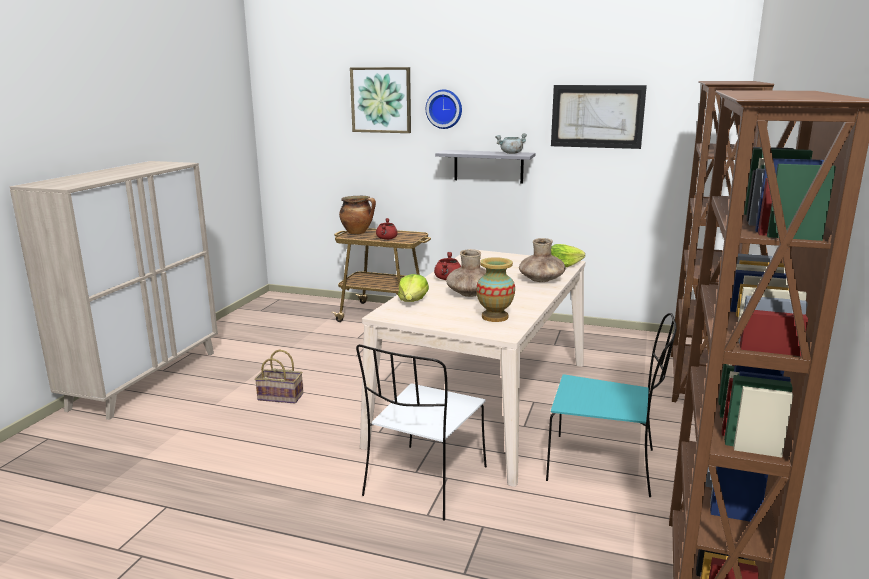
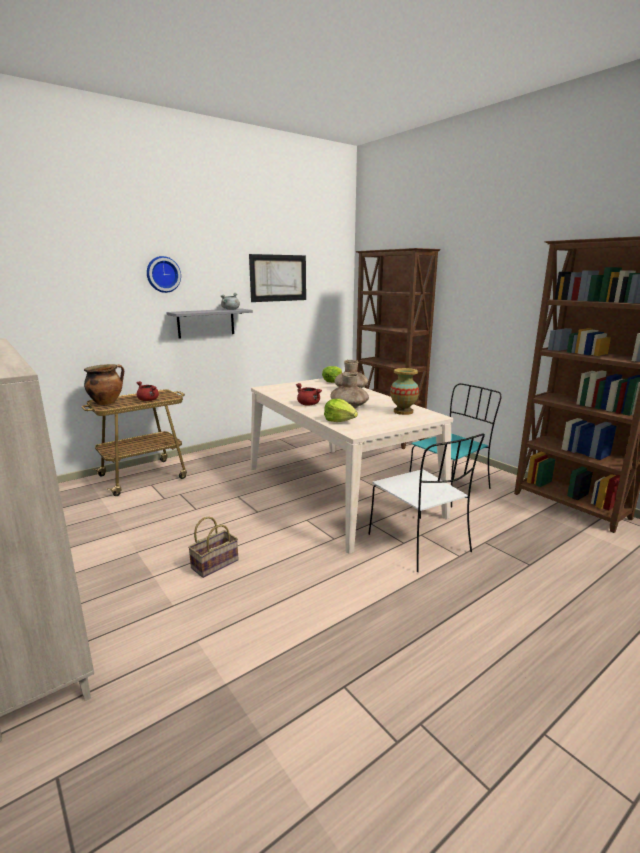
camera: 55 degrees left, 0 degrees up
picture [350,67,411,133] -> none

